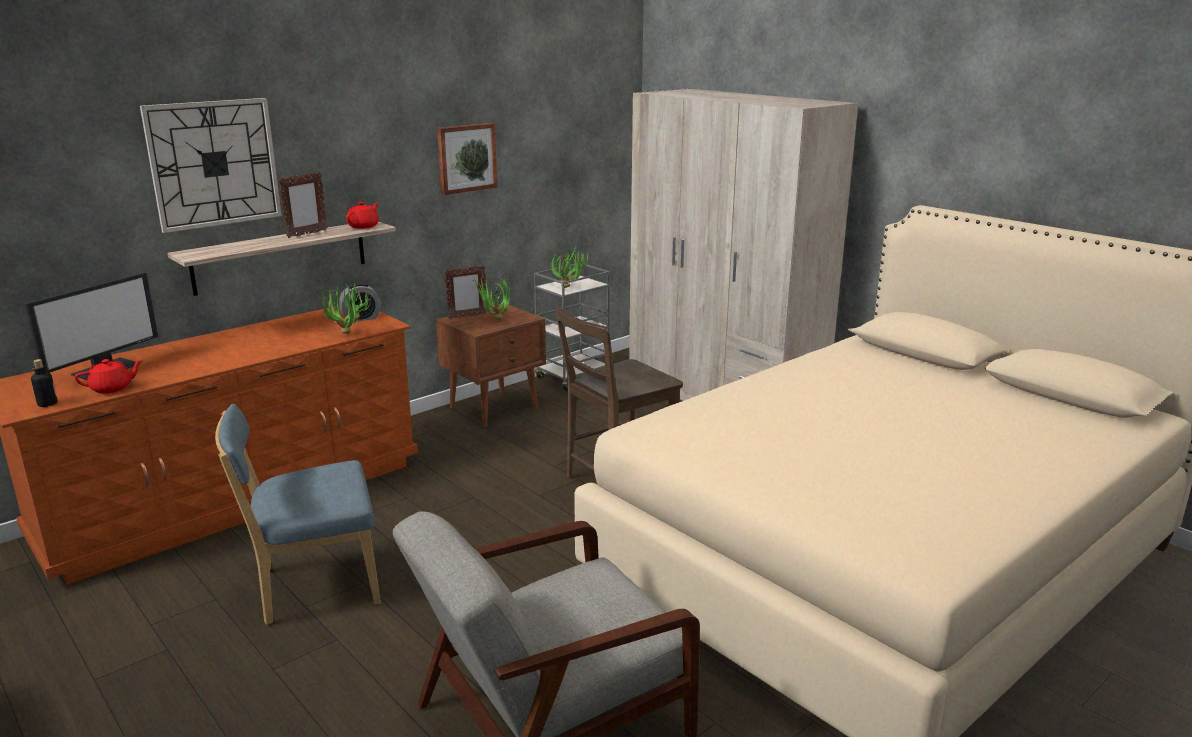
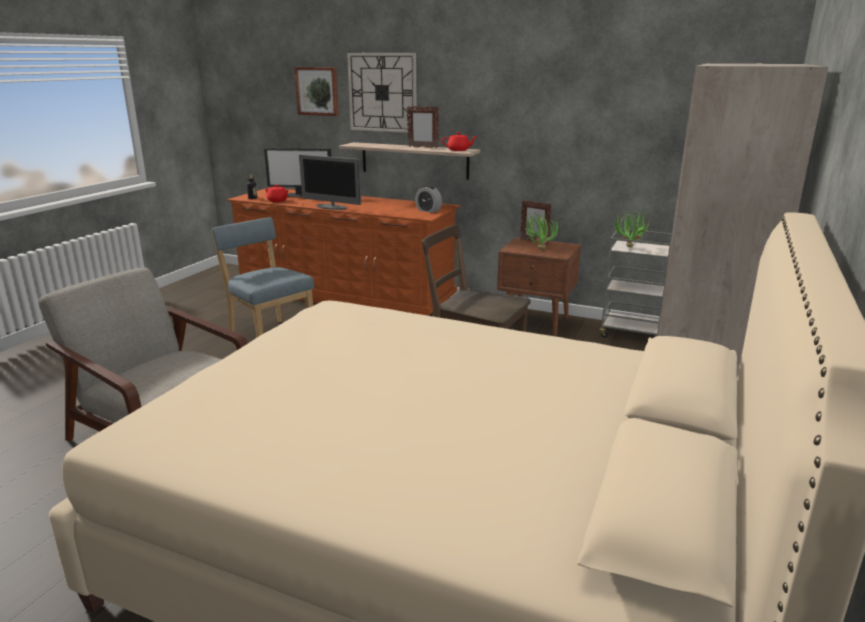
camera: 65 degrees right, 0 degrees up
potted plant [319,279,372,334] -> none
picture [437,123,498,195] -> picture moved to [294,67,339,116]
none -> monitor [299,154,361,210]

